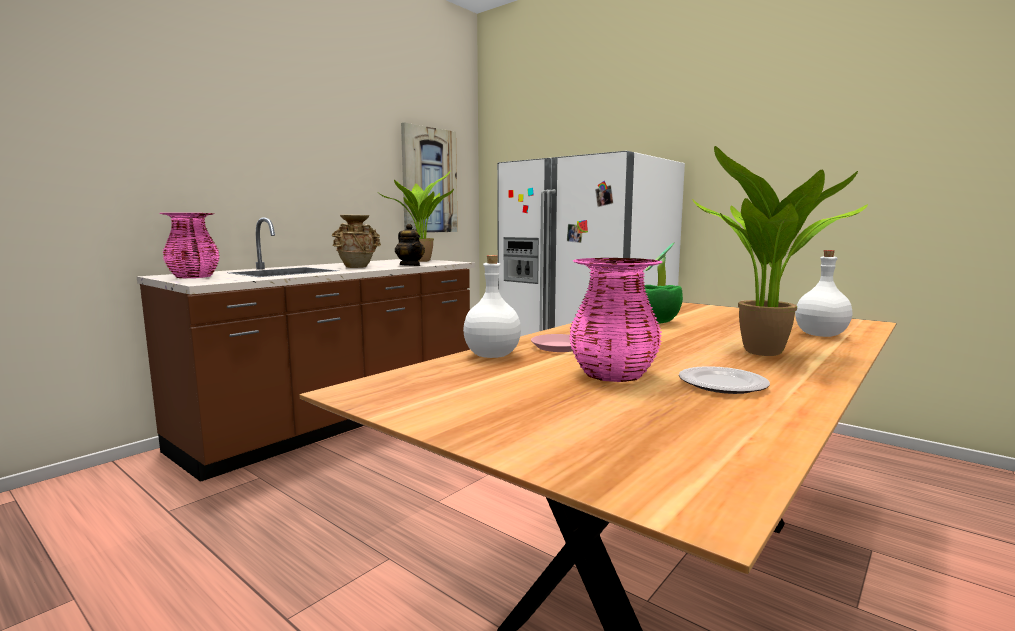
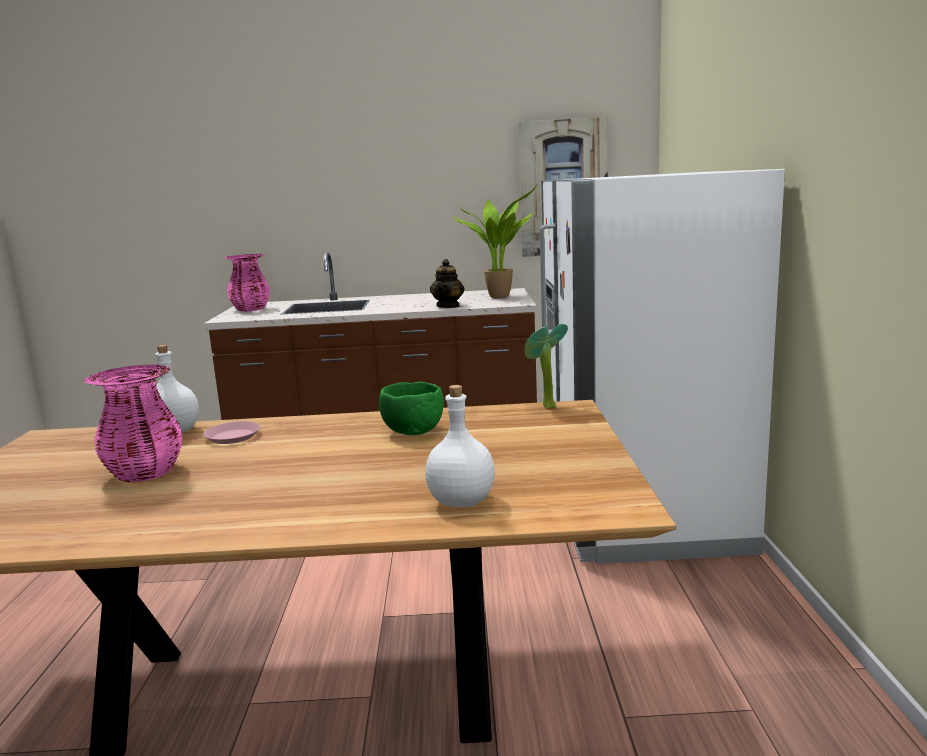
camera: 50 degrees right, 5 degrees up
beige vase [332,215,381,268] -> none
plate [679,366,770,394] -> none
potted plant [692,146,868,356] -> none

